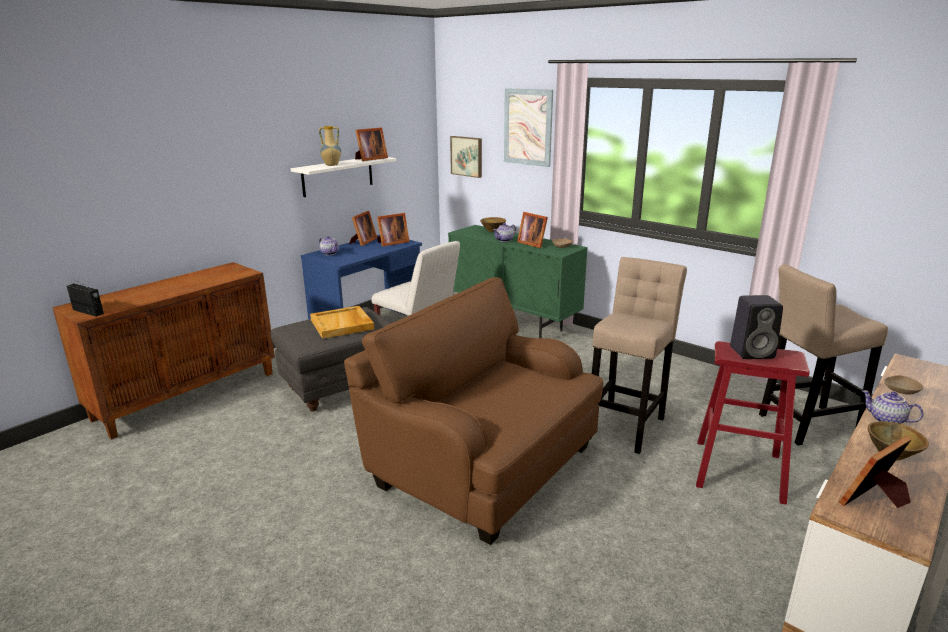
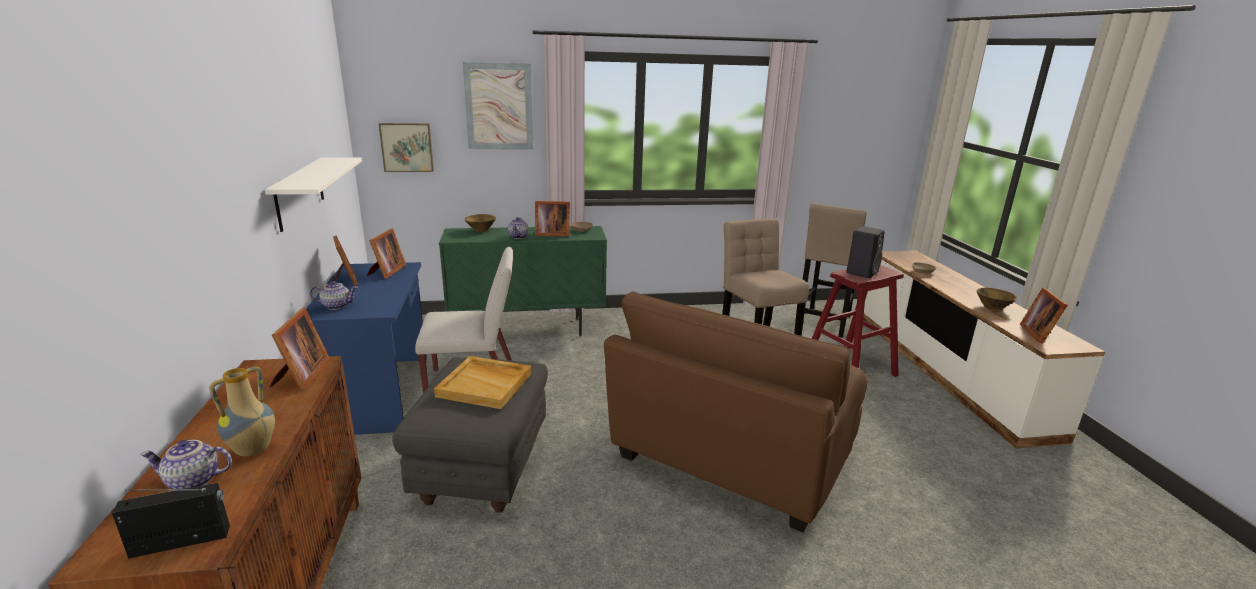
camera: 50 degrees left, 0 degrees up
vase [319,126,341,166] -> vase moved to [209,367,275,457]
brown armchair [344,277,603,545] -> brown armchair turned 45 degrees counterclockwise [604,291,868,532]
picture frame [355,127,388,161] -> picture frame moved to [270,308,330,390]
teapot [862,390,923,424] -> teapot moved to [141,440,232,489]

